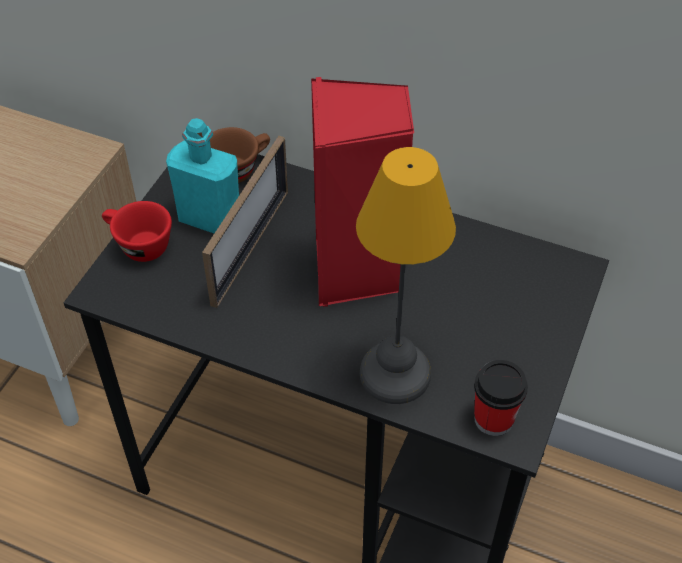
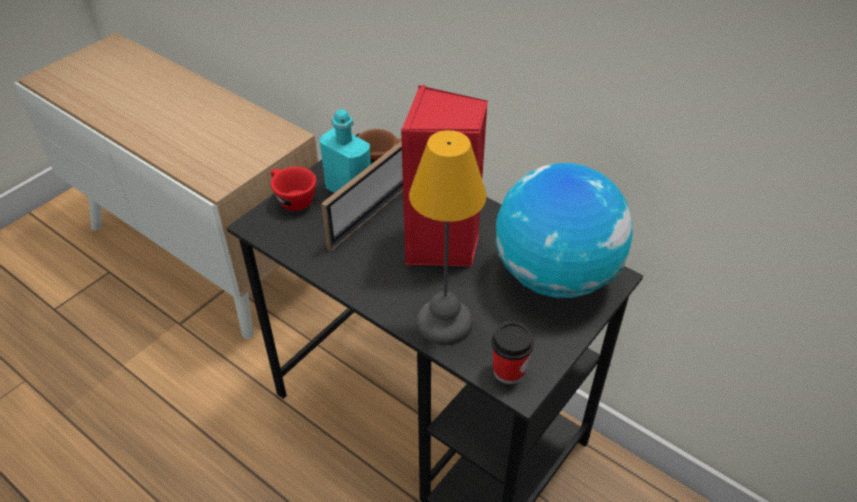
camera: 15 degrees right, 5 degrees down
none -> globe [495,163,633,298]

